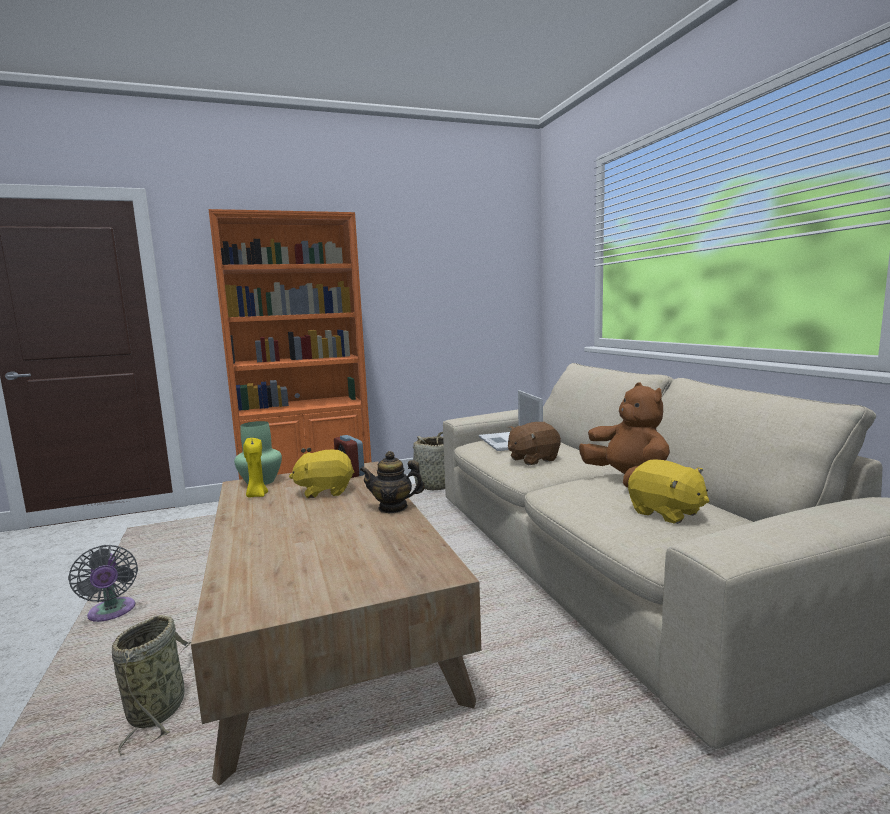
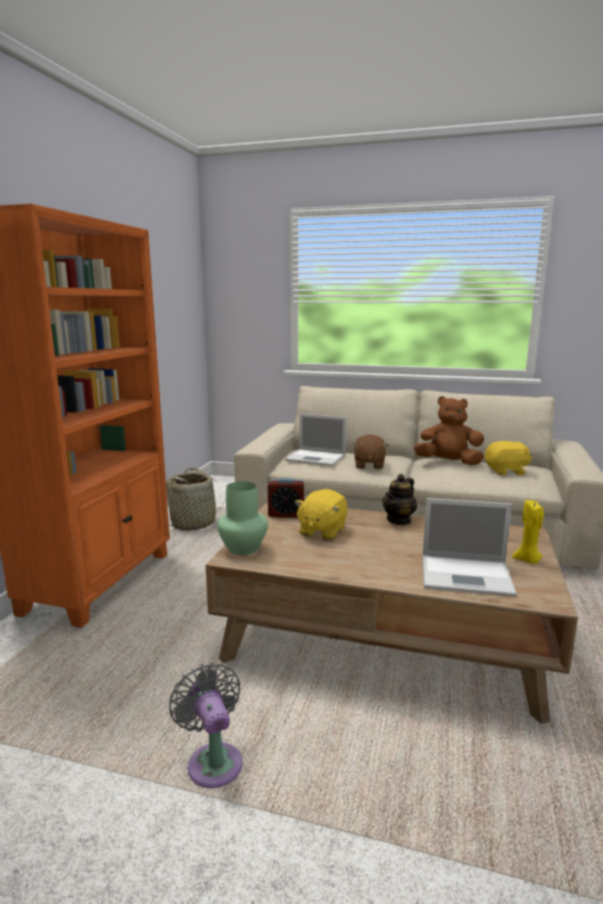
camera: 55 degrees left, 5 degrees up
grey fan [68,545,138,622] -> grey fan turned 120 degrees counterclockwise [169,663,242,788]
basket [112,615,191,756] -> none
yellow candle [243,438,268,497] -> yellow candle moved to [512,500,544,564]
none -> laptop [423,498,517,597]

